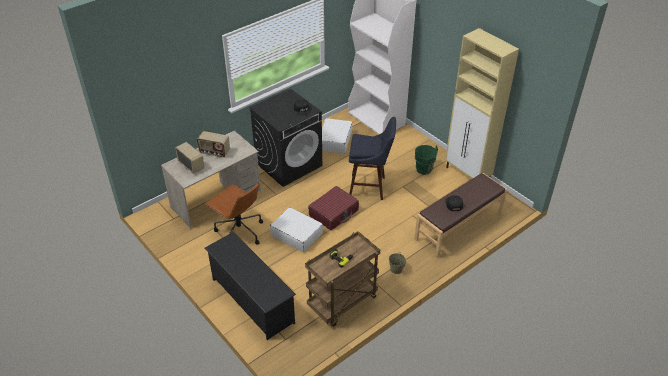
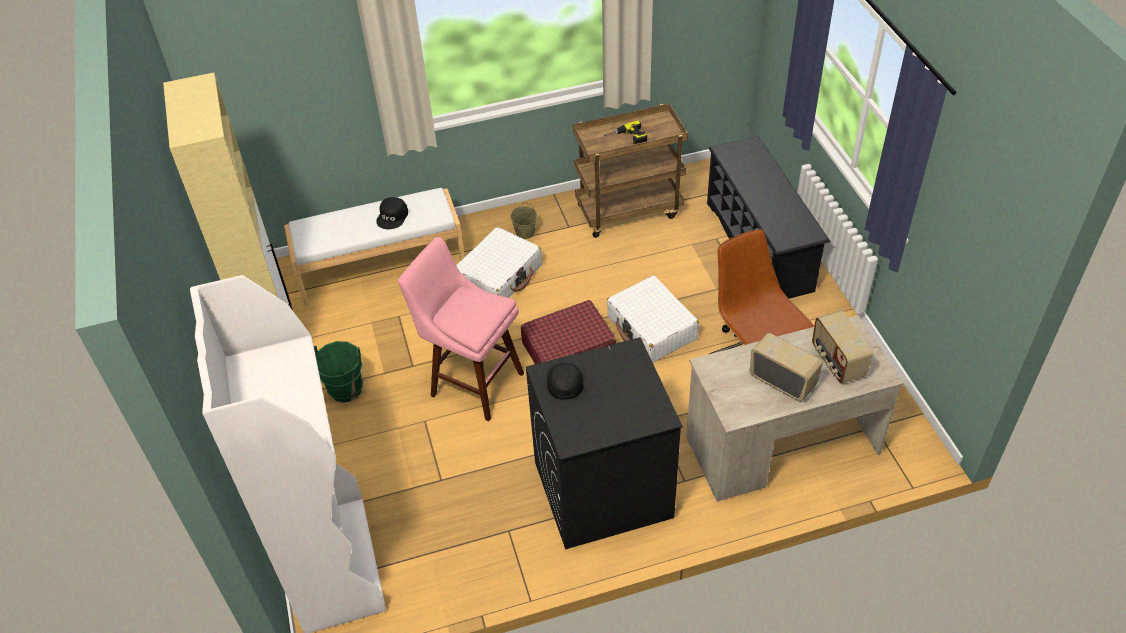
camera: 155 degrees left, 5 degrees up
white suitcase [322,118,352,153] -> white suitcase moved to [456,227,542,298]
blue stool [349,117,396,200] -> pink stool [398,237,524,421]
brown bench [414,173,507,258] -> white bench [284,188,465,306]

